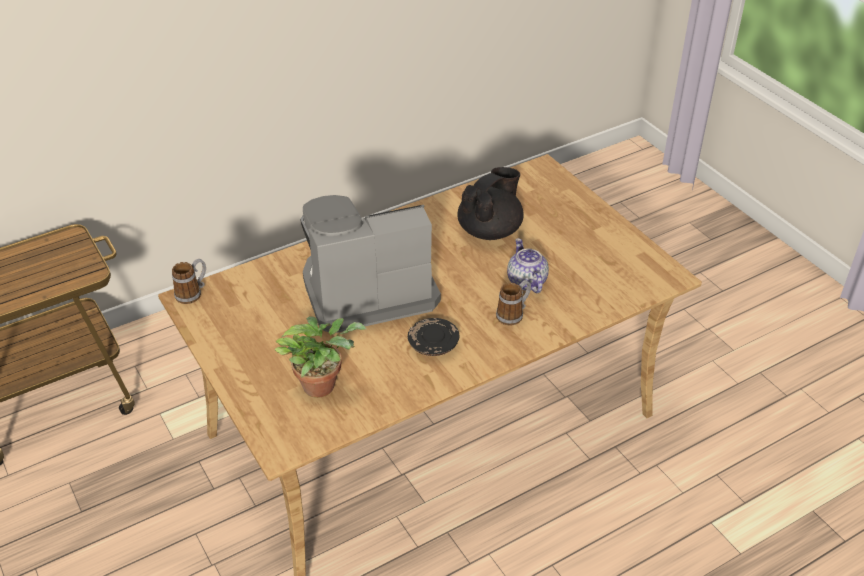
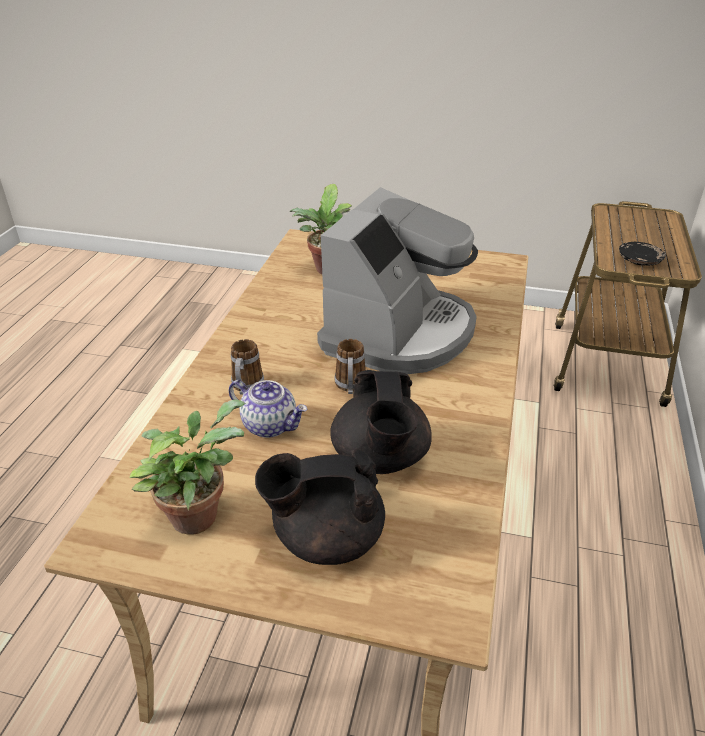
camera: 135 degrees right, 5 degrees down
mug [172,259,206,304] -> mug moved to [334,339,366,394]
black plate [408,318,460,356] -> black plate moved to [619,242,665,266]
none -> potted plant [130,399,246,535]
none -> black teapot [255,449,385,565]

